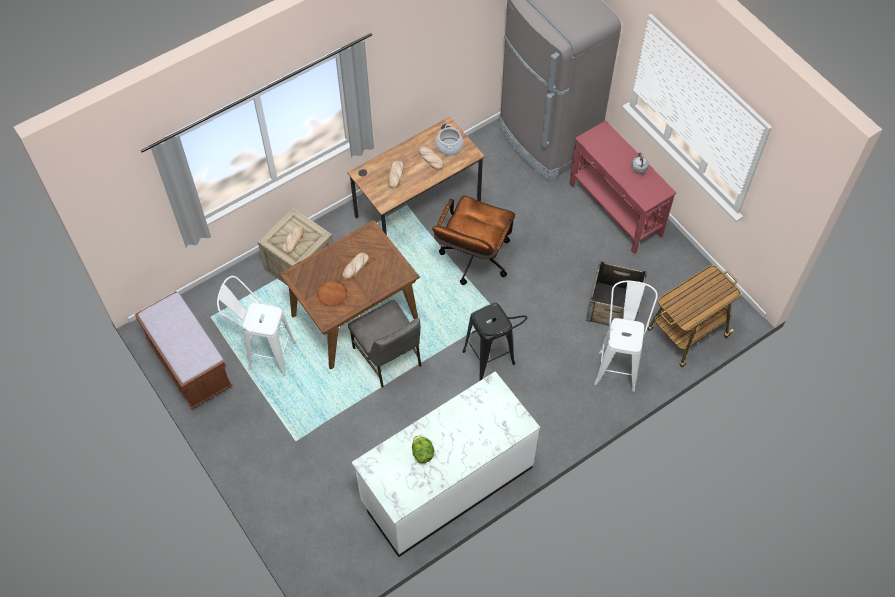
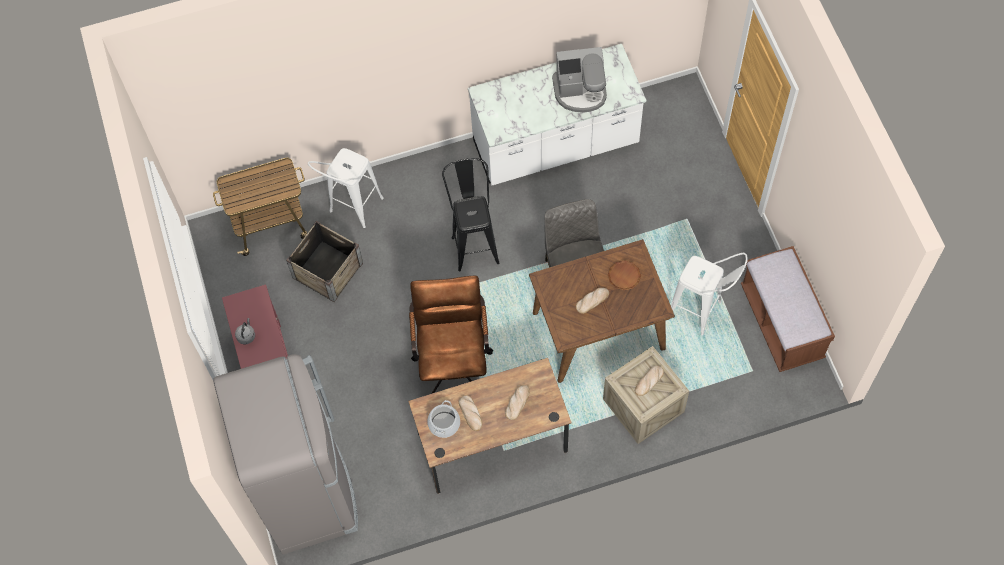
camera: 160 degrees left, 5 degrees up
lettuce [412,436,434,463] -> coffee machine [552,47,607,113]
brown office chair [432,196,515,285] -> brown office chair turned 45 degrees counterclockwise [409,276,493,394]

